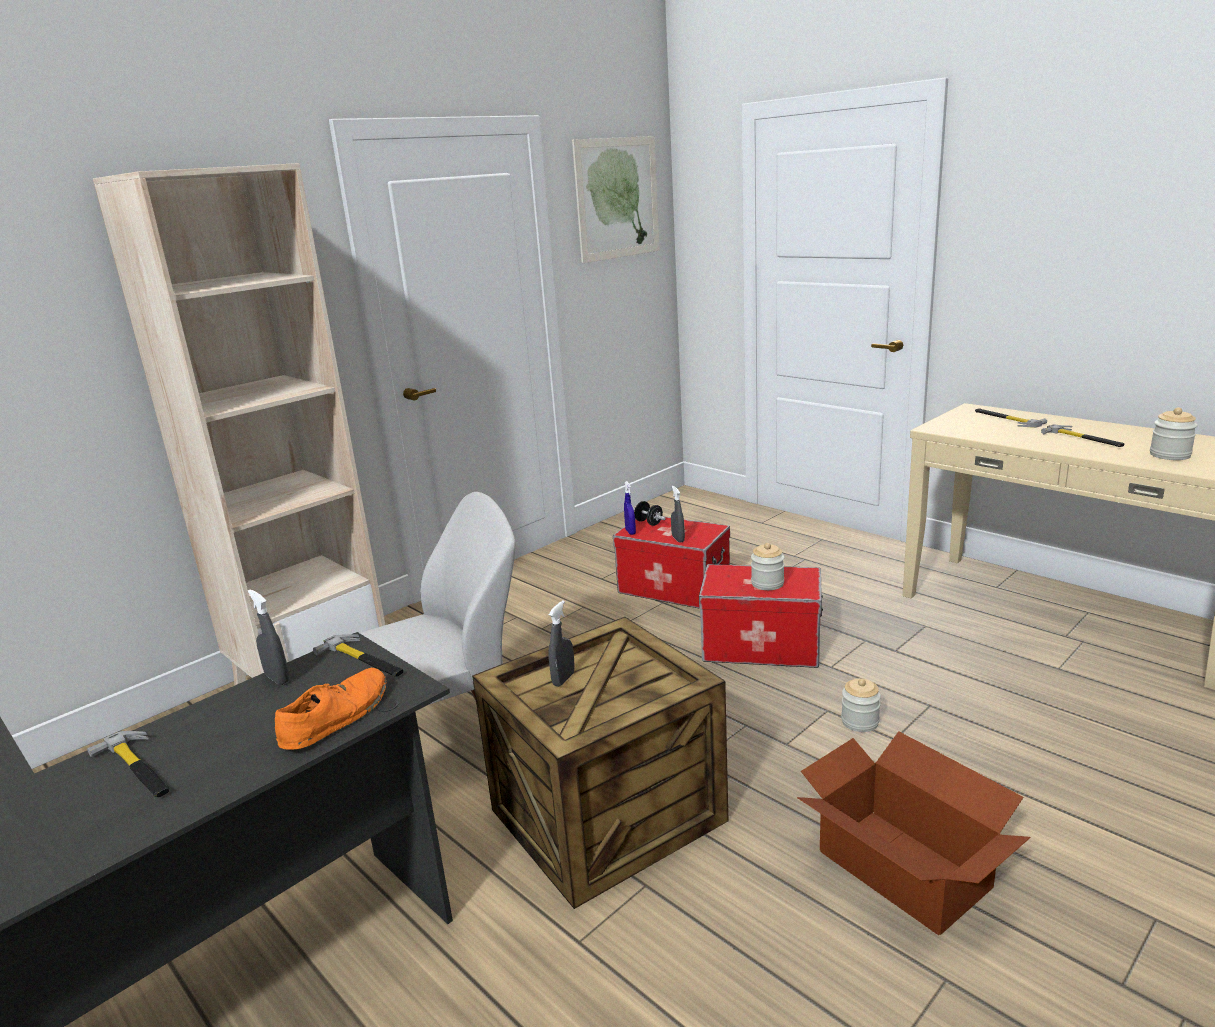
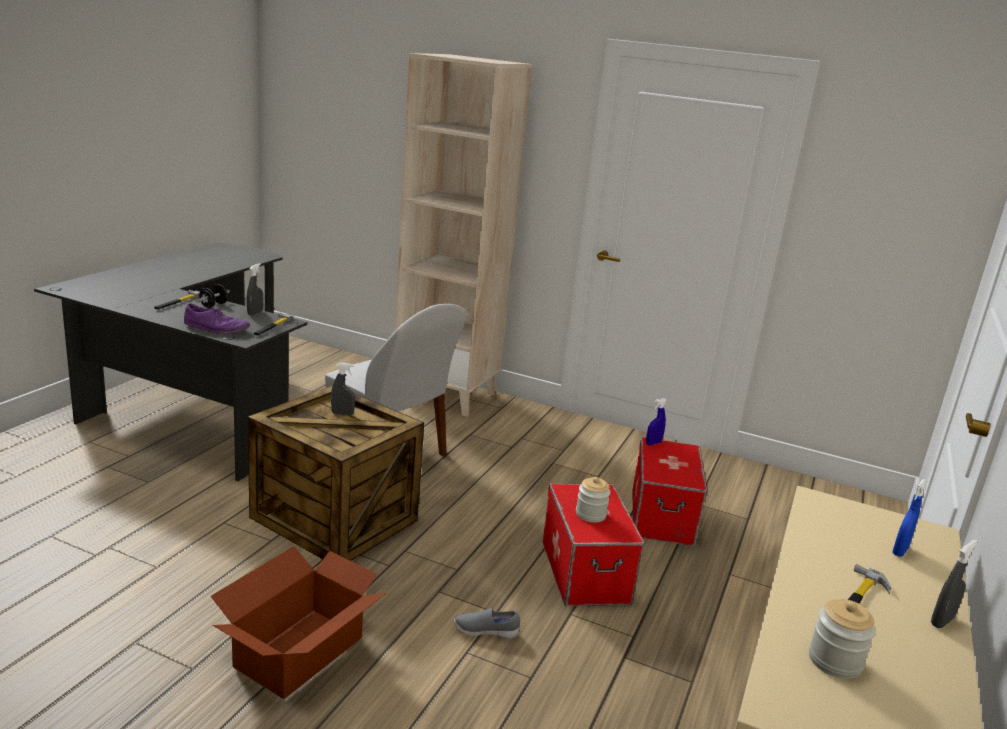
camera: 65 degrees right, 0 degrees up
orange shoe [275,668,387,750] -> purple shoe [184,304,250,334]
picture [572,136,660,263] -> none
black dumbbell [633,501,666,526] -> black dumbbell moved to [196,284,230,308]
grey spray bottle [671,486,685,543] -> grey spray bottle moved to [931,540,978,628]
jar [841,678,881,732] -> grey shoe [454,608,520,638]
hammer [975,409,1047,428] -> blue spray bottle [892,479,927,557]

